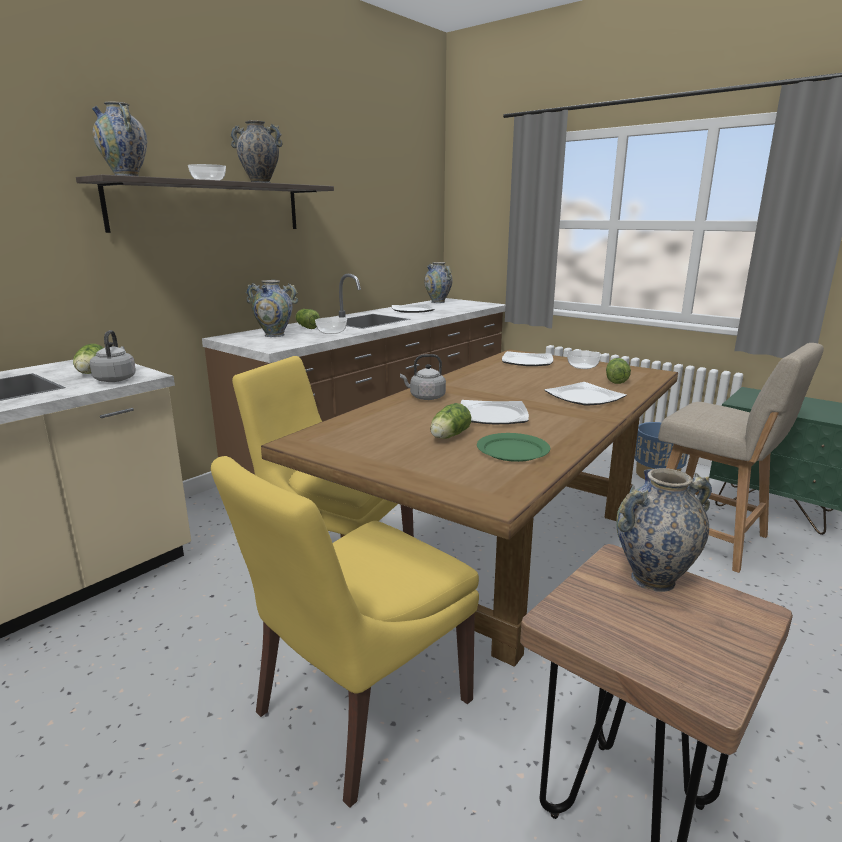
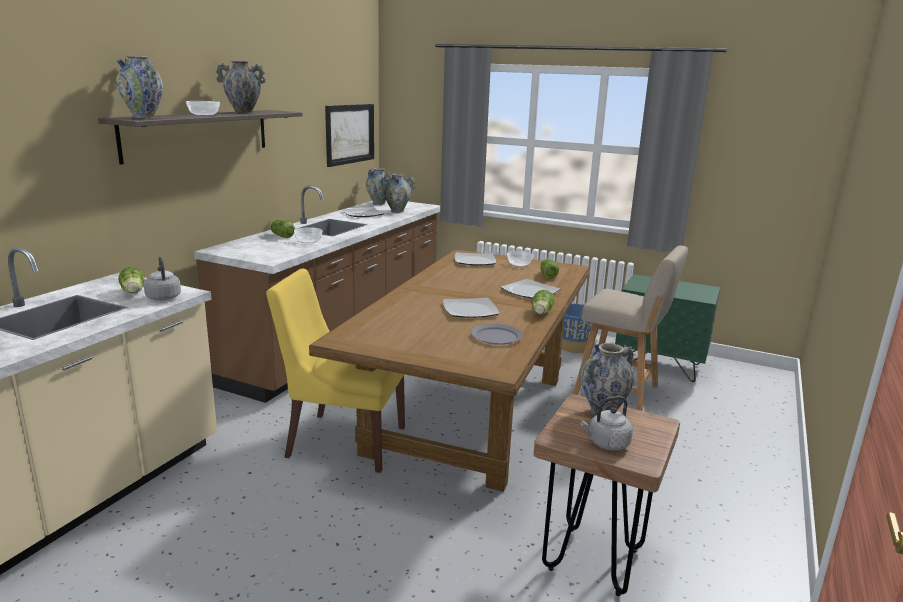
camera: 15 degrees left, 0 degrees up
yellow chair [211,456,479,808] -> none
vase [246,280,298,337] -> vase moved to [380,173,415,213]
grey kettle [400,354,446,400] -> grey kettle moved to [580,396,633,450]
lettuce [430,403,471,439] -> lettuce moved to [532,290,555,314]
green plate [477,433,550,462] -> grey plate [471,324,523,345]
none -> picture [325,104,374,167]

